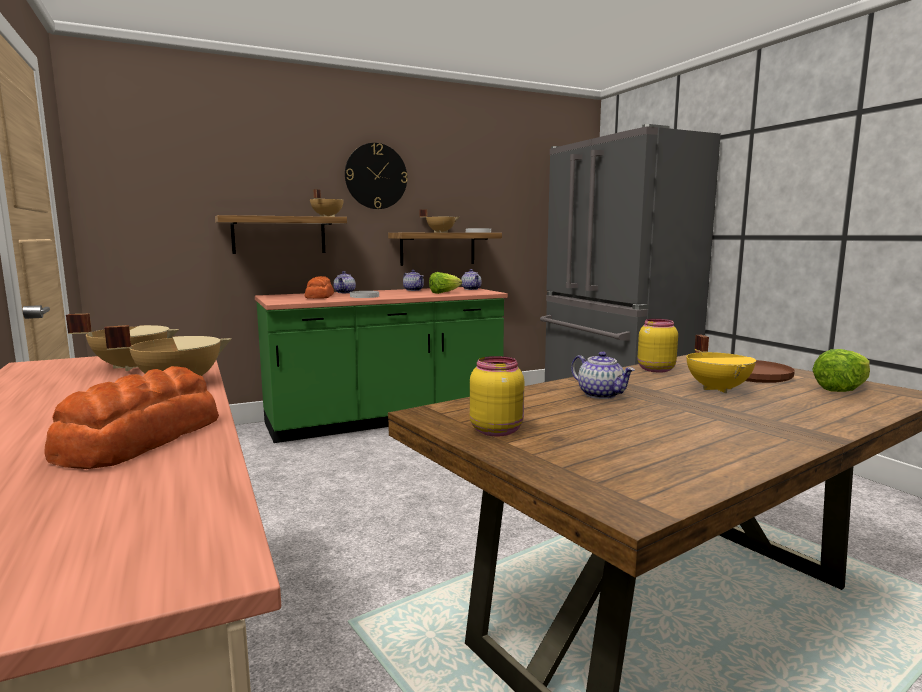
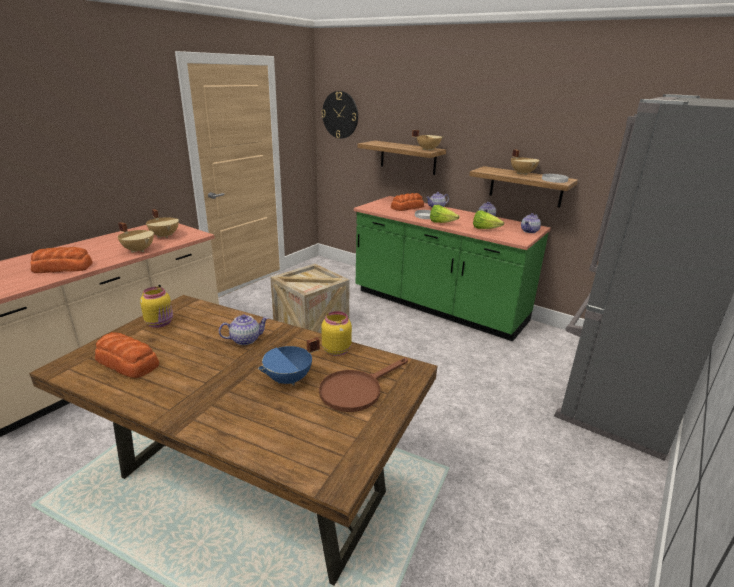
camera: 60 degrees right, 15 degrees up
wall clock [345,143,407,209] -> wall clock moved to [321,91,358,139]
teapot [571,351,635,399] -> teapot turned 135 degrees counterclockwise [219,314,269,345]
yellow cooking pot [686,335,756,393] -> blue cooking pot [258,337,320,386]
lettuce [812,349,870,392] -> lettuce moved to [430,205,460,223]
none -> bread [95,332,159,378]
none -> crate [270,264,350,333]

